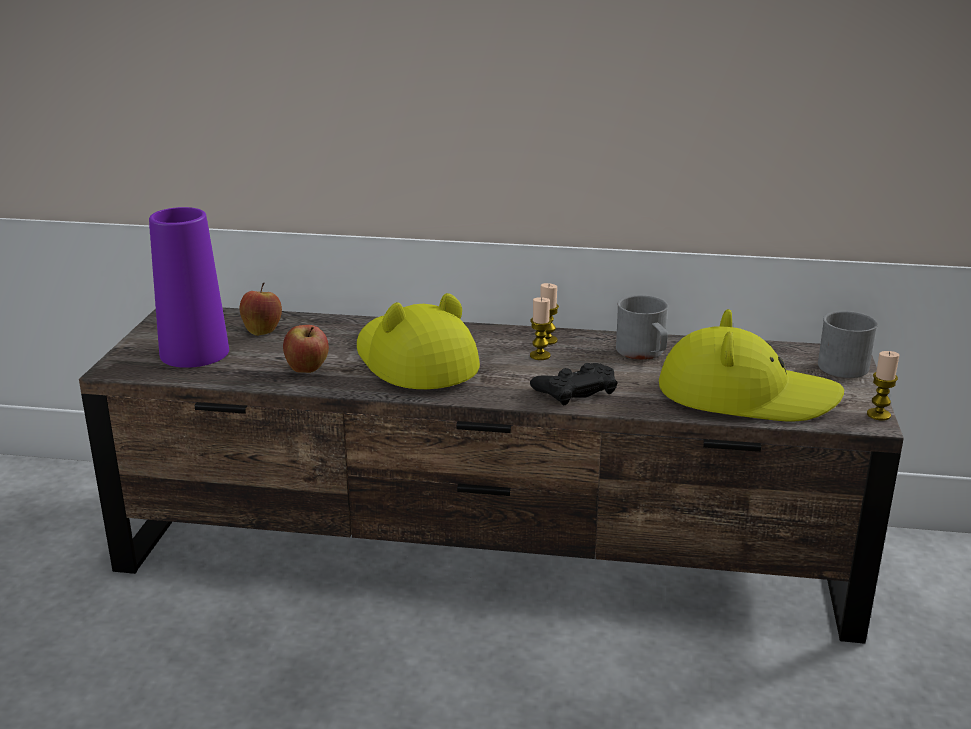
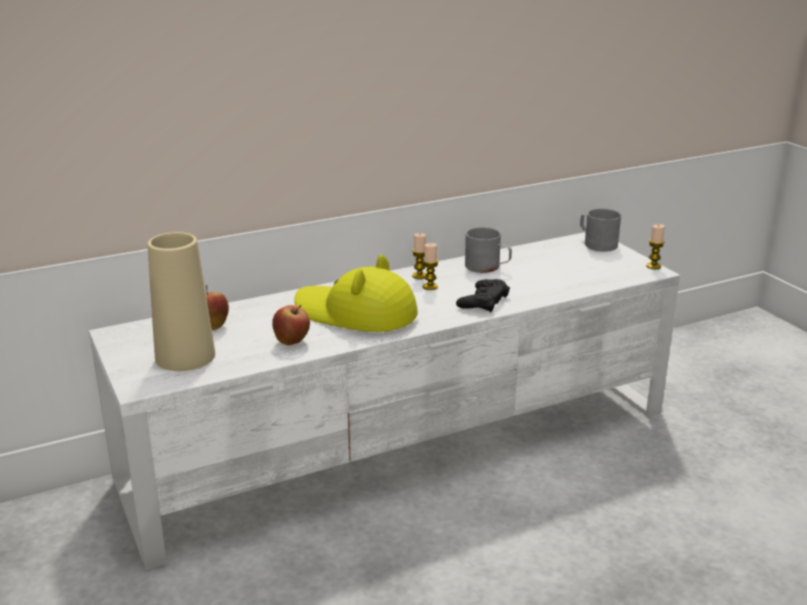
camera: 35 degrees left, 0 degrees up
brown tv stand [79,307,904,644] -> white tv stand [89,232,680,570]
purple vase [149,207,229,368] -> beige vase [147,232,215,371]
yellow hat [659,309,844,421] -> none

